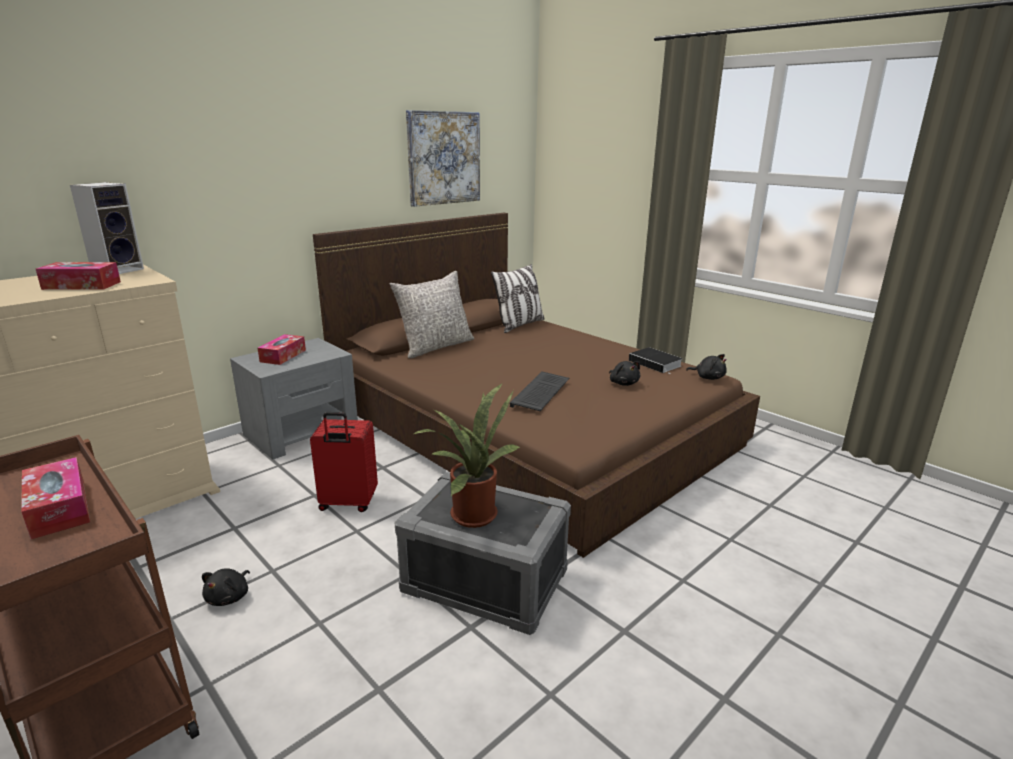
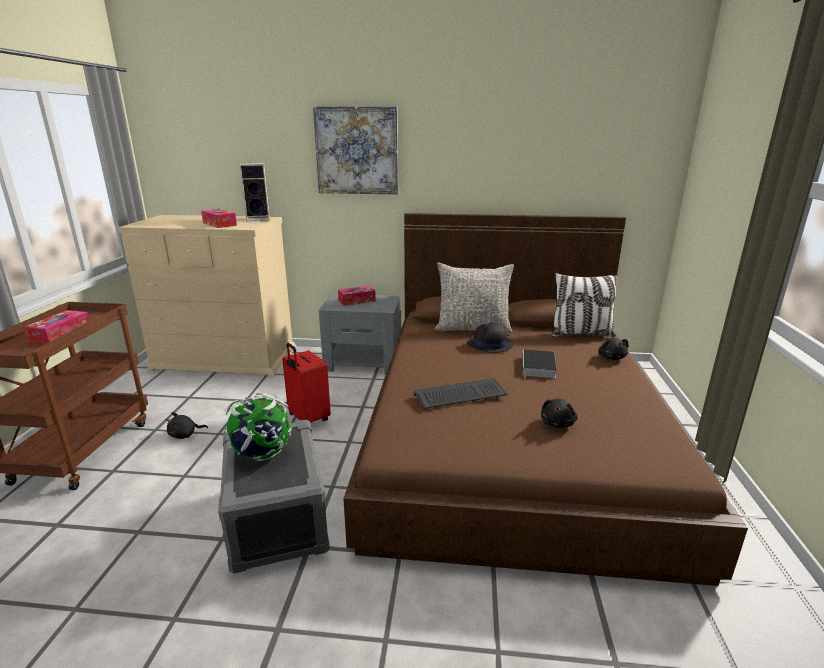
camera: 50 degrees right, 0 degrees up
picture [406,110,480,207] -> picture moved to [313,106,398,194]
potted plant [414,383,520,528] -> globe [223,393,292,461]
book [629,347,683,375] -> book moved to [522,349,557,379]
black plush toy [686,354,727,380] -> black plush toy moved to [598,338,629,360]
none -> black hat [467,322,513,353]

